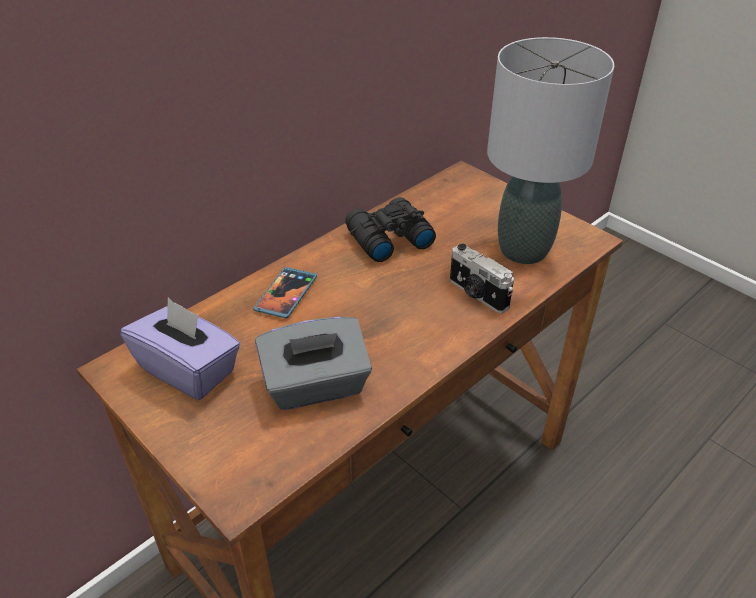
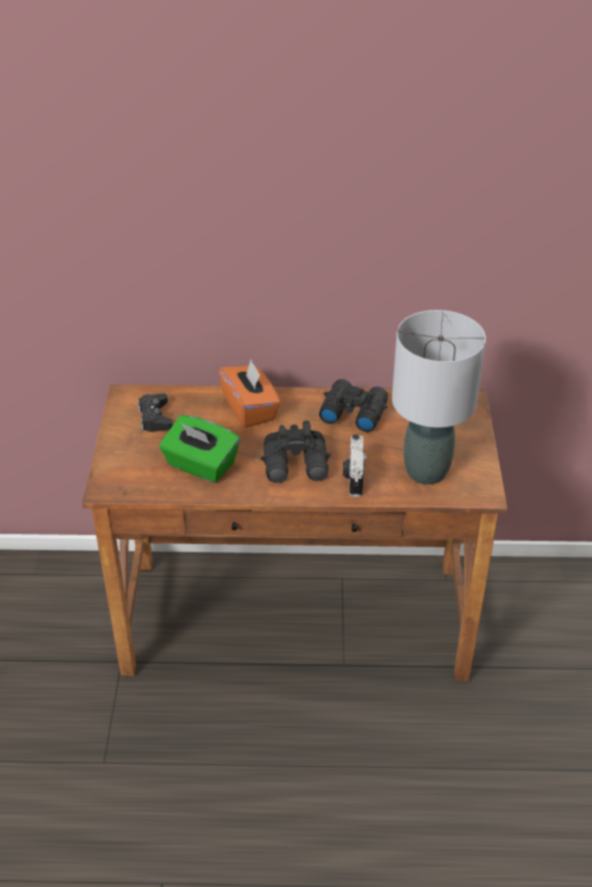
camera: 45 degrees right, 0 degrees up
purple tissue box [120,298,240,400] -> black game controller [138,393,173,432]
phone [253,267,317,319] -> orange tissue box [218,360,281,428]
grey tissue box [255,317,372,410] -> green tissue box [159,415,240,483]
none -> black binoculars [261,420,331,483]

